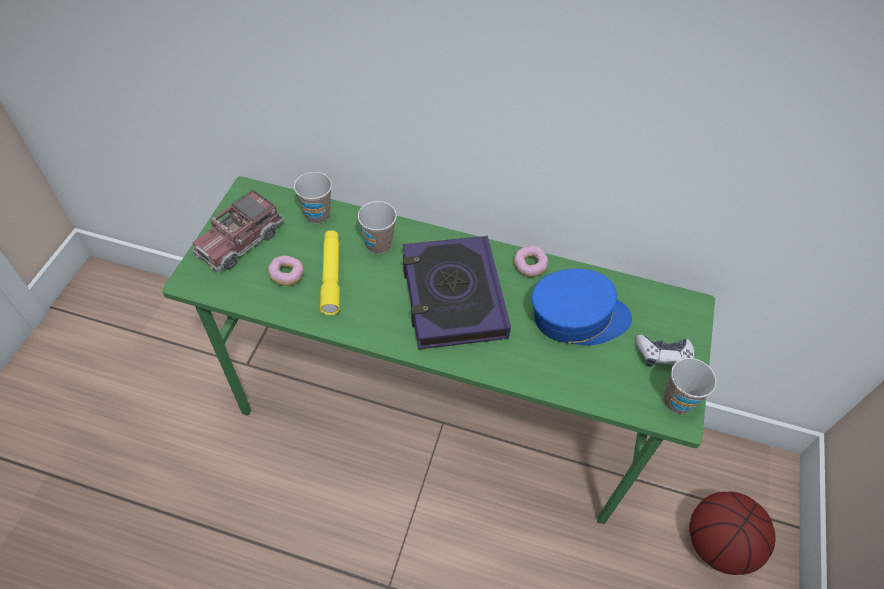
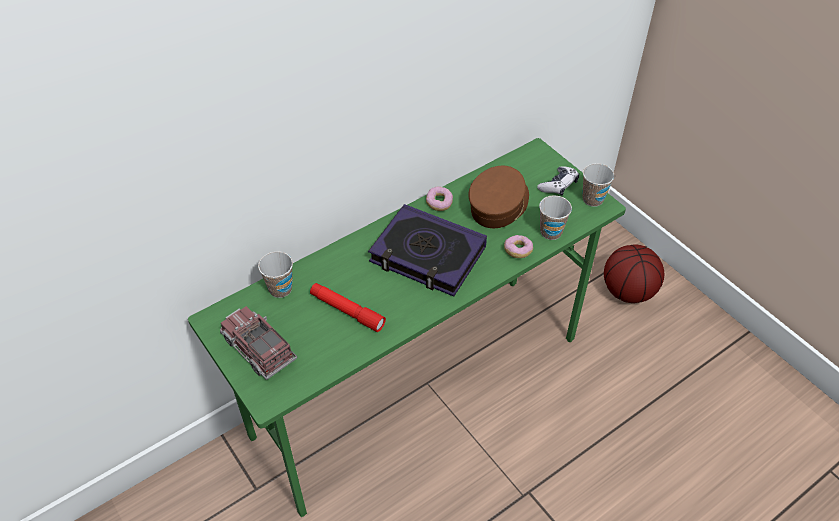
camera: 50 degrees left, 5 degrees down
toy truck [192,189,284,272] -> toy truck turned 150 degrees clockwise [220,306,297,380]
donut [268,255,304,286] -> donut moved to [504,235,533,258]
yellow flashlight [320,230,340,315] -> red flashlight [310,283,386,332]
cup [358,201,397,254] -> cup moved to [539,195,572,240]
blue cap [532,269,632,345] -> brown cap [468,166,529,228]

